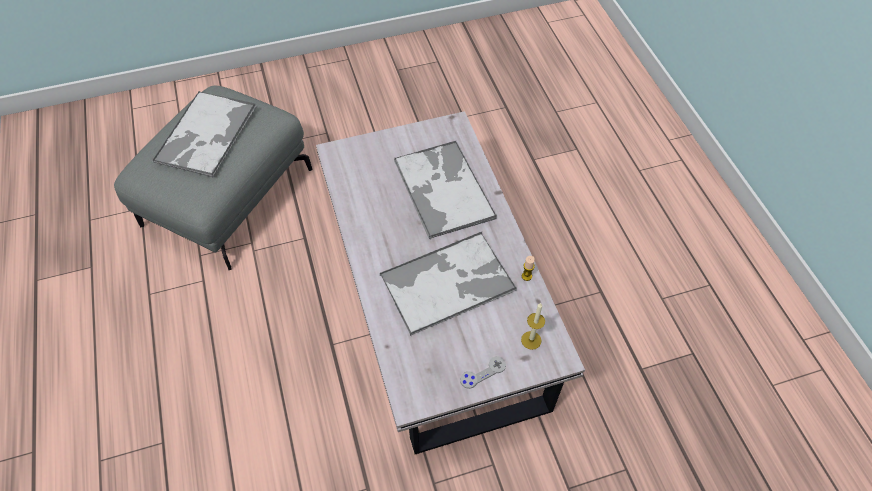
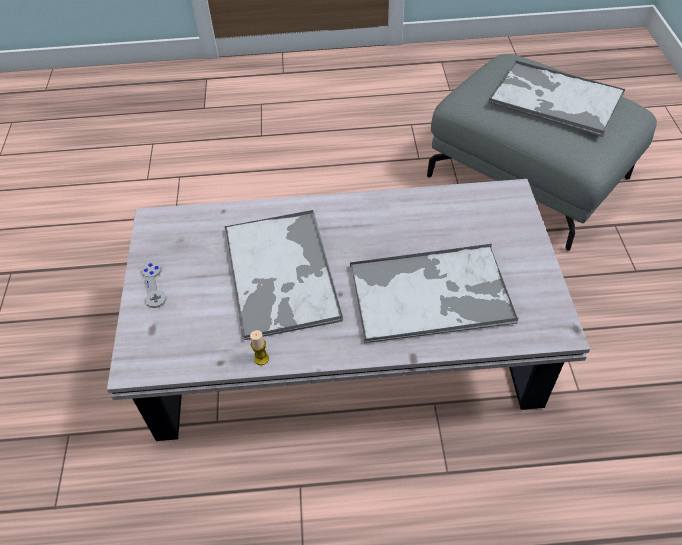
camera: 105 degrees right, 5 degrees down
candle [521,303,545,350] -> none

